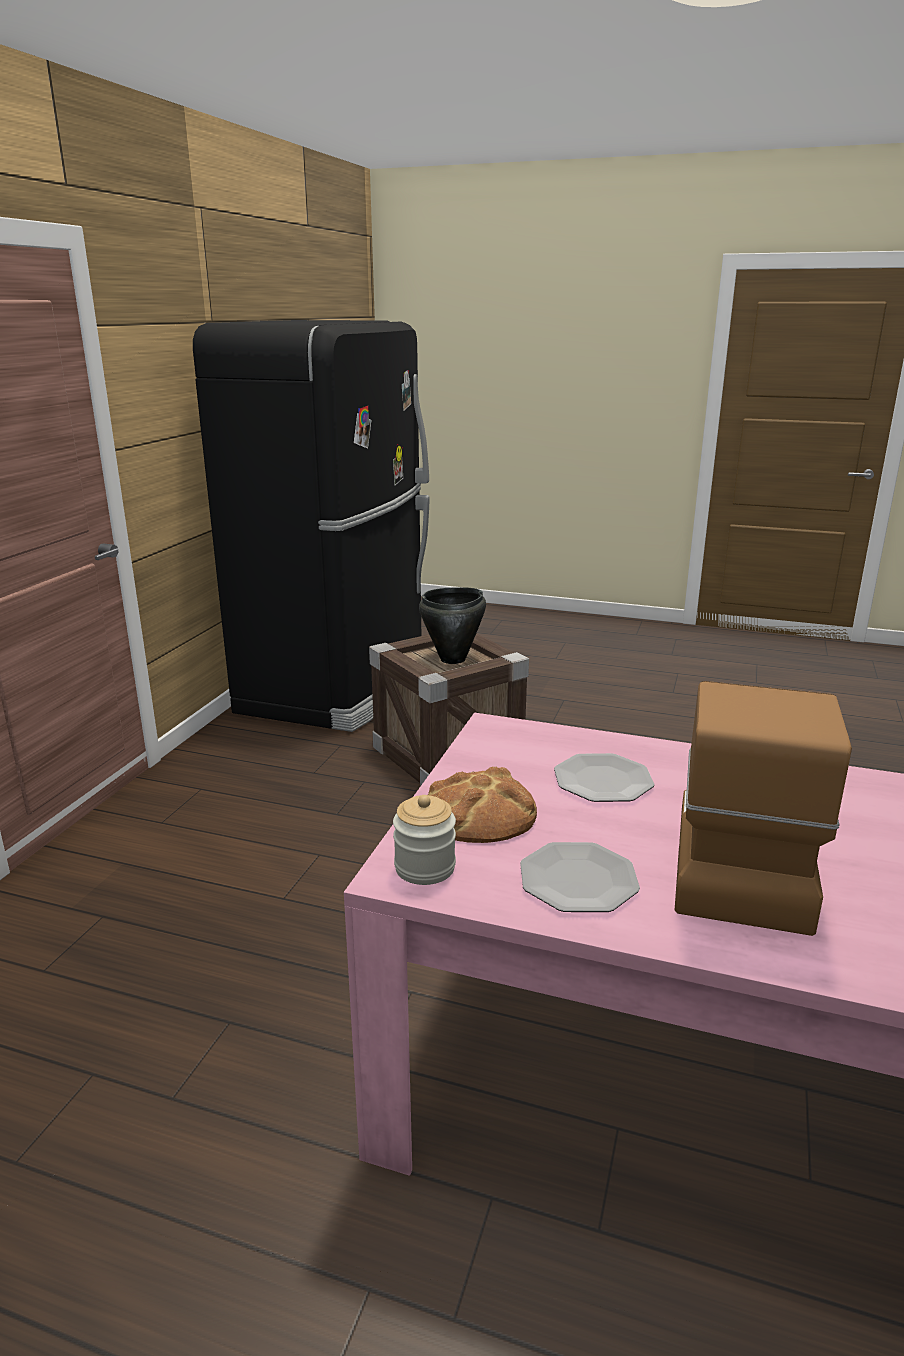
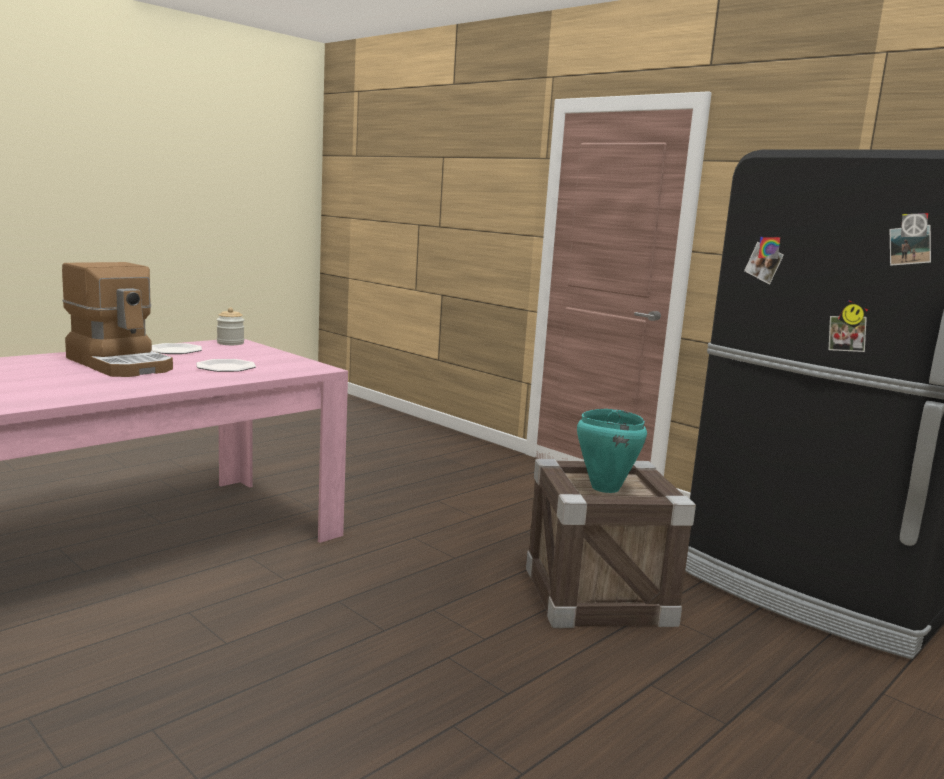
camera: 115 degrees right, 10 degrees down
black cooking pot [419,587,486,664] -> turquoise cooking pot [577,409,647,493]
bread [428,767,537,843] -> none

